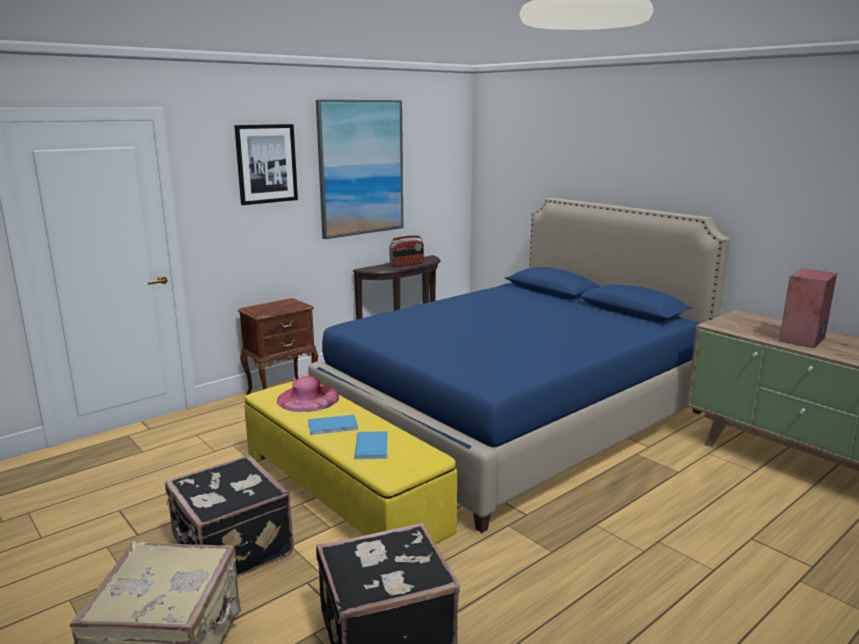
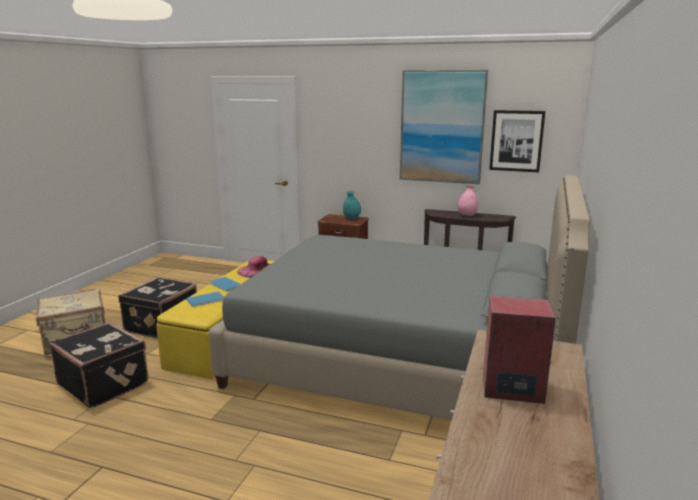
camera: 60 degrees right, 0 degrees up
picture [234,124,298,205] -> picture moved to [489,110,546,172]
blue bed [308,198,730,533] -> grey bed [209,175,590,420]
radio [389,235,424,267] -> pink vase [457,185,478,216]
none -> turquoise vase [343,191,361,219]

